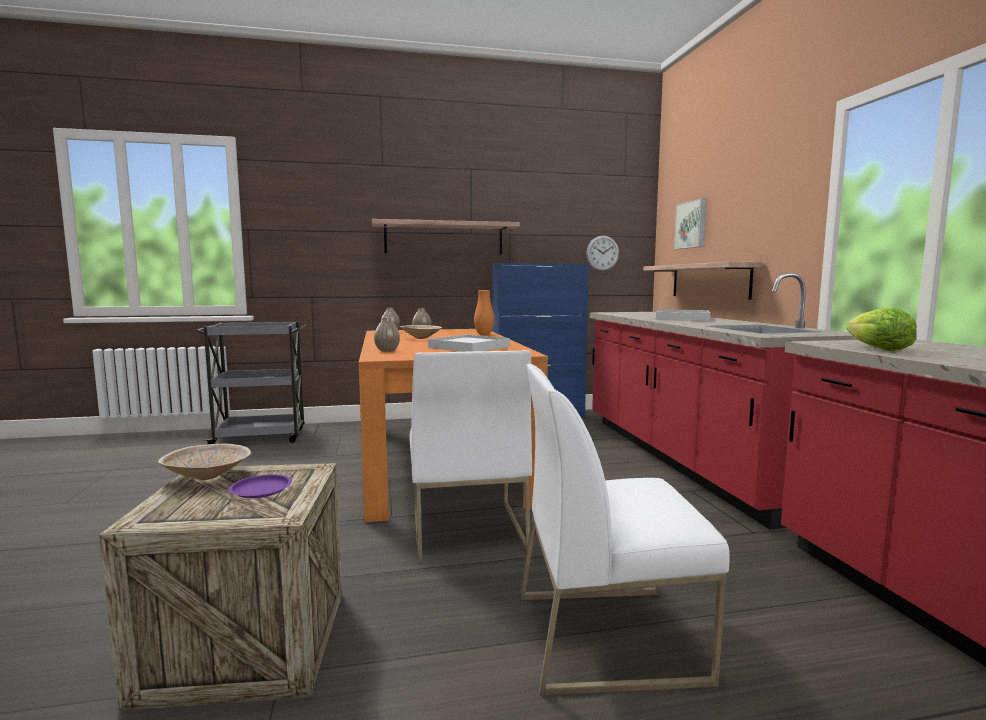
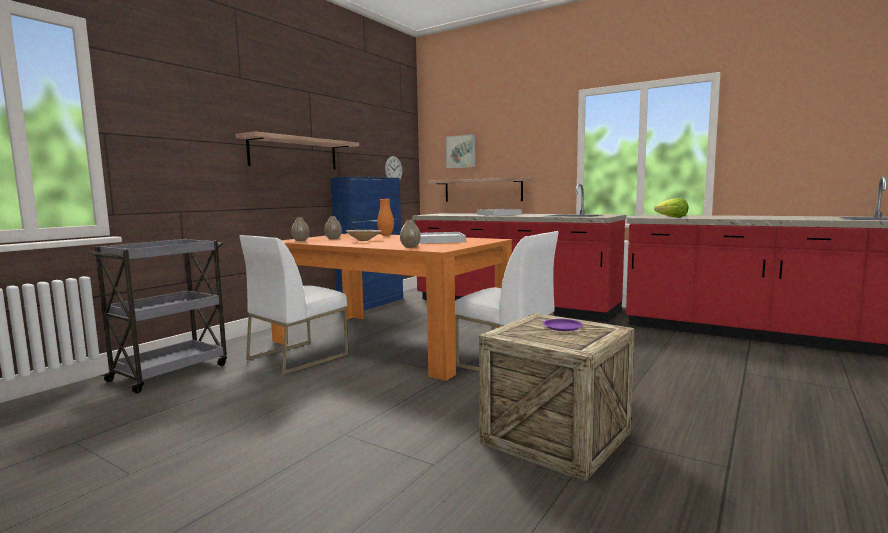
camera: 45 degrees left, 0 degrees up
beige bowl [158,444,251,480] -> none
white chair [520,364,730,696] -> white chair moved to [239,235,348,375]

